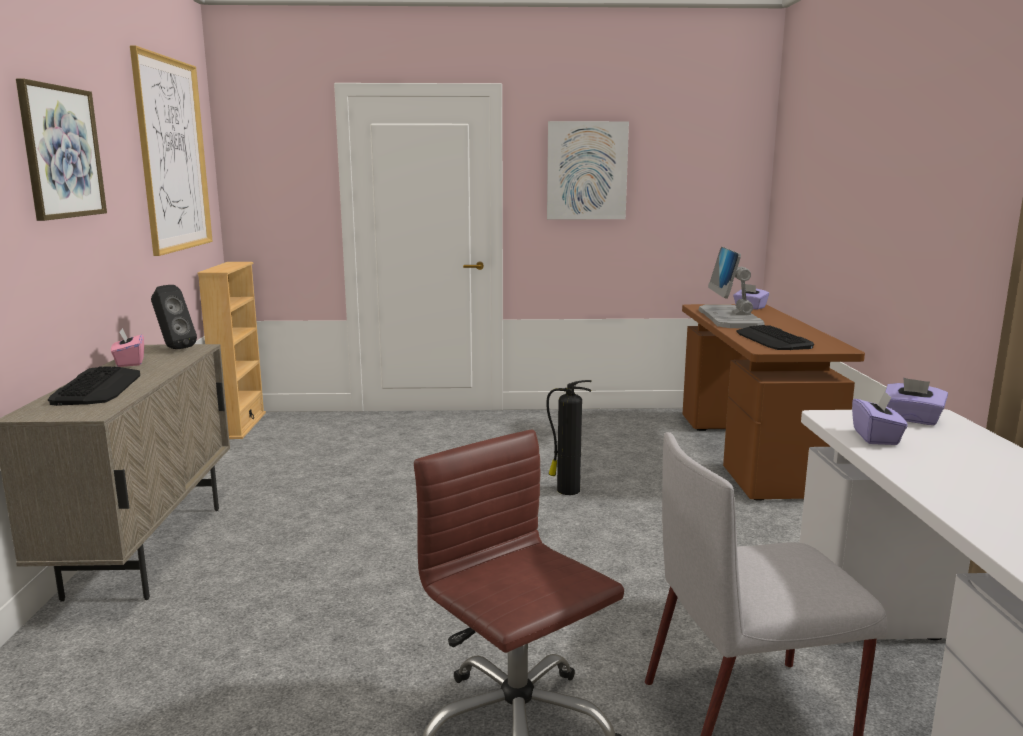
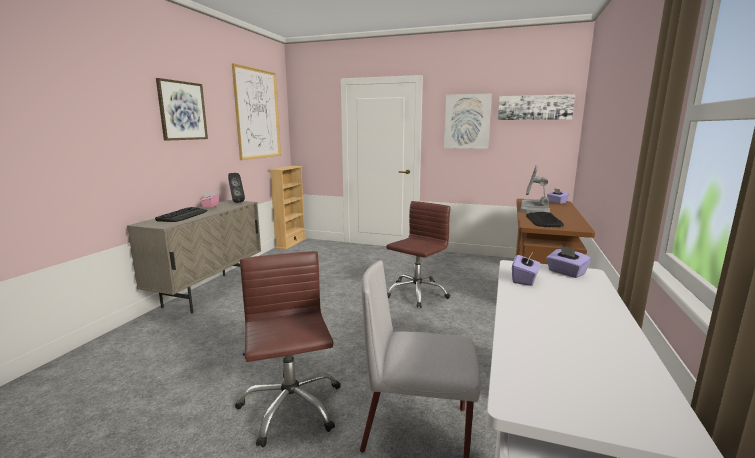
camera: 20 degrees right, 0 degrees up
fire extinguisher [546,380,592,495] -> brown office chair [386,201,451,308]
none -> picture [498,94,575,120]

